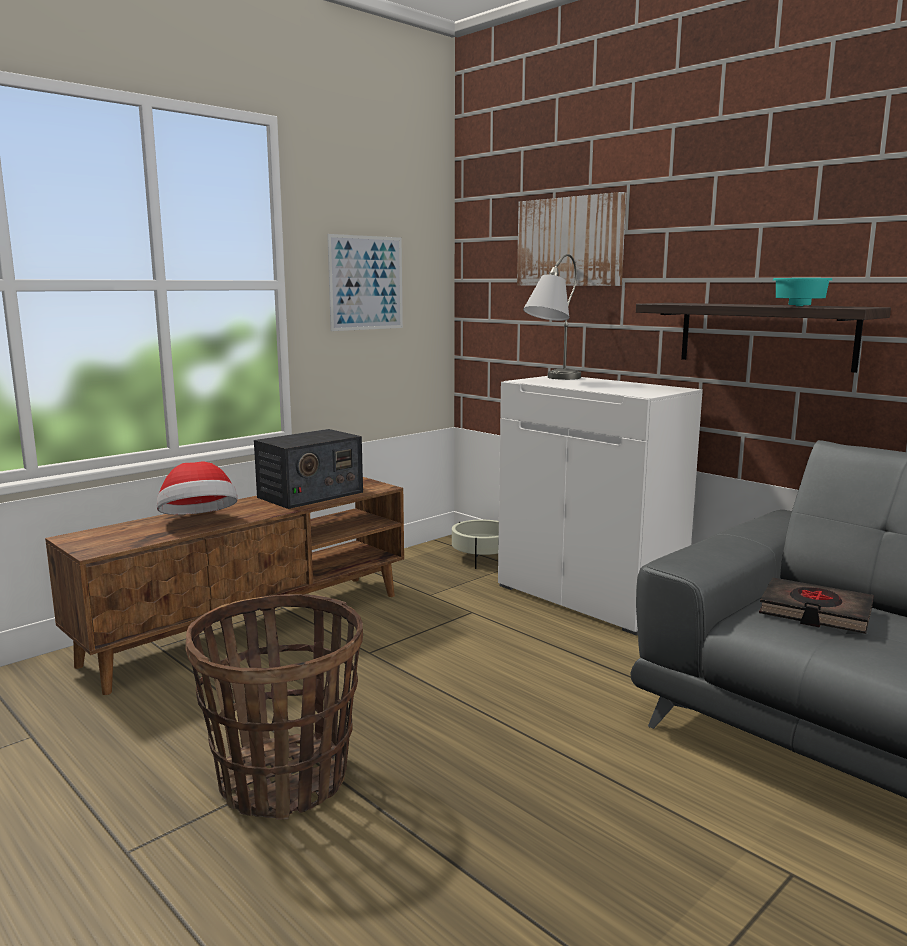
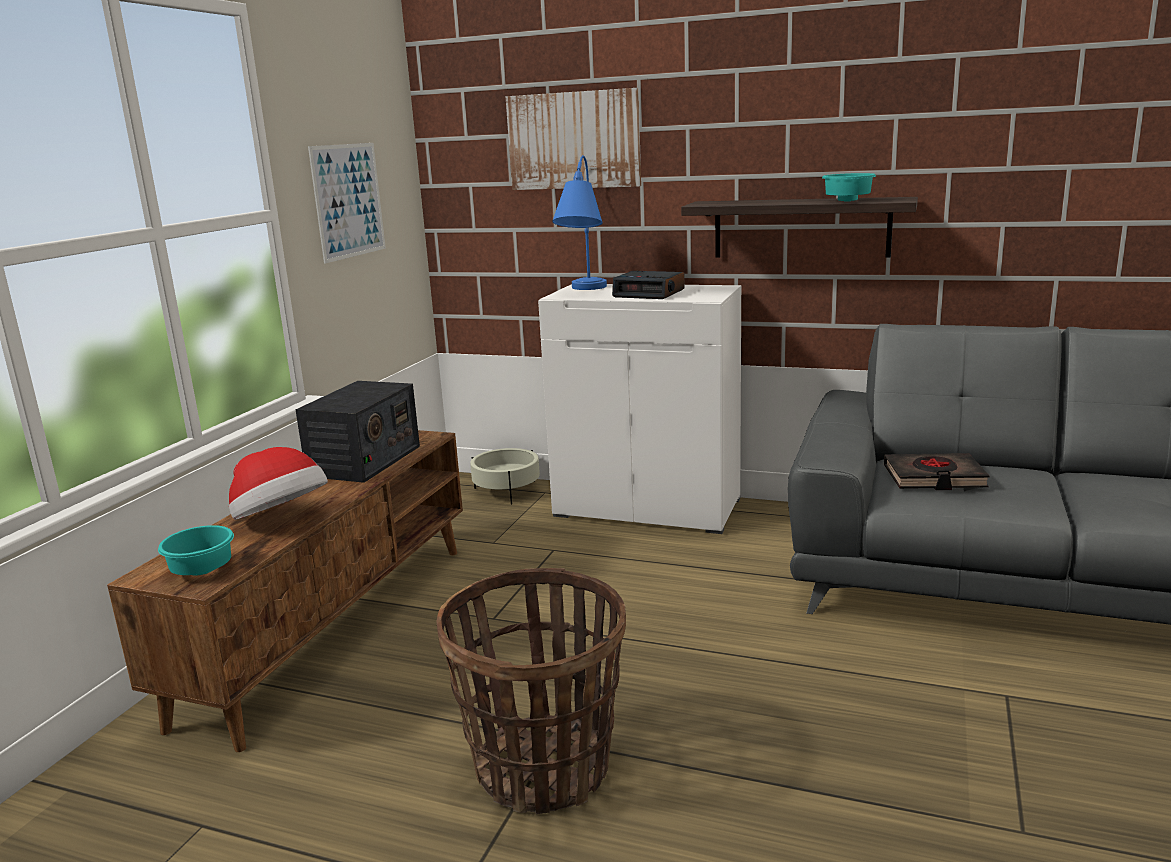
camera: 25 degrees left, 5 degrees up
grey table lamp [523,254,581,380] -> blue table lamp [552,155,607,290]
none -> turquoise bowl [158,525,234,575]
none -> alarm clock [612,270,685,299]

